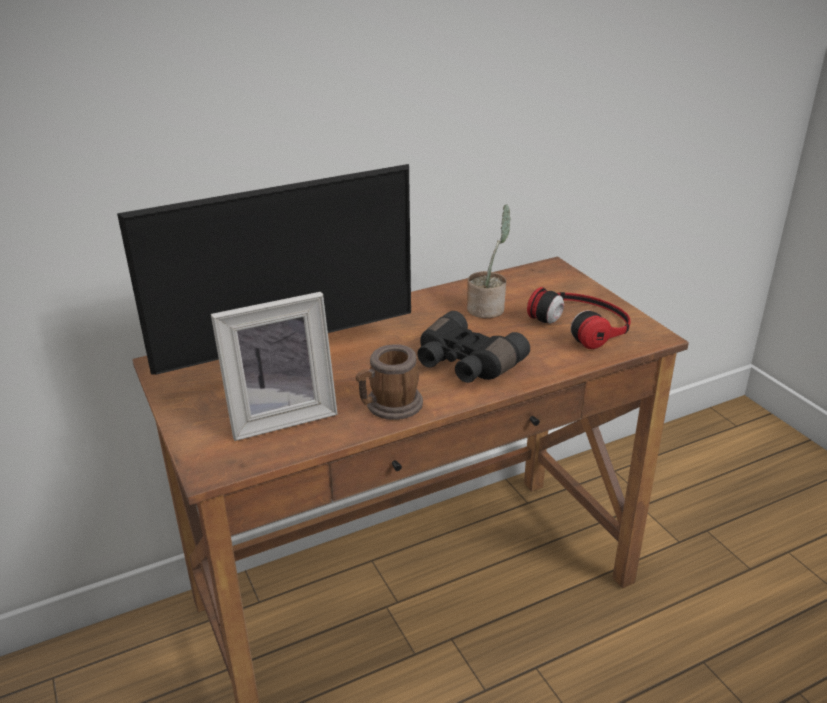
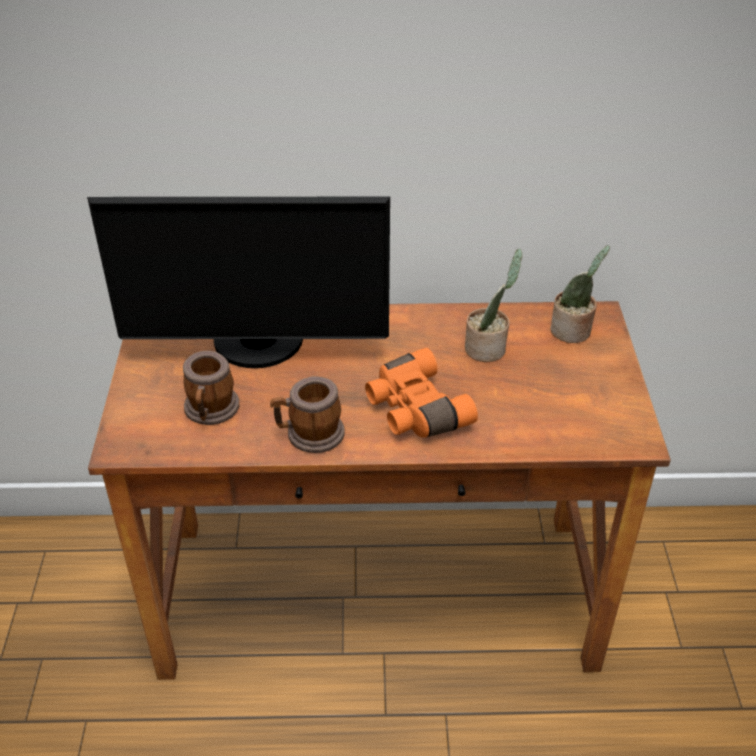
camera: 25 degrees right, 10 degrees up
picture frame [211,292,338,441] -> mug [183,351,239,425]
black binoculars [417,311,530,383] -> orange binoculars [365,348,478,438]
headphones [527,287,631,349] -> none
none -> potted plant [550,245,610,343]

